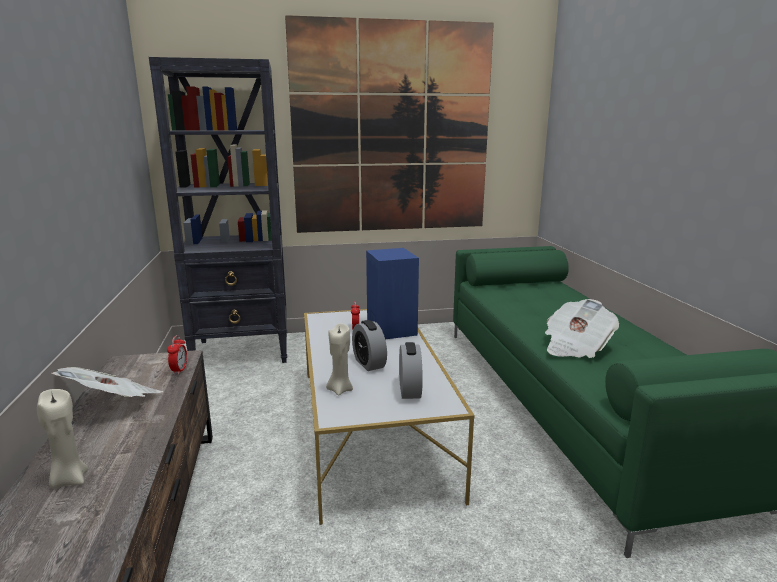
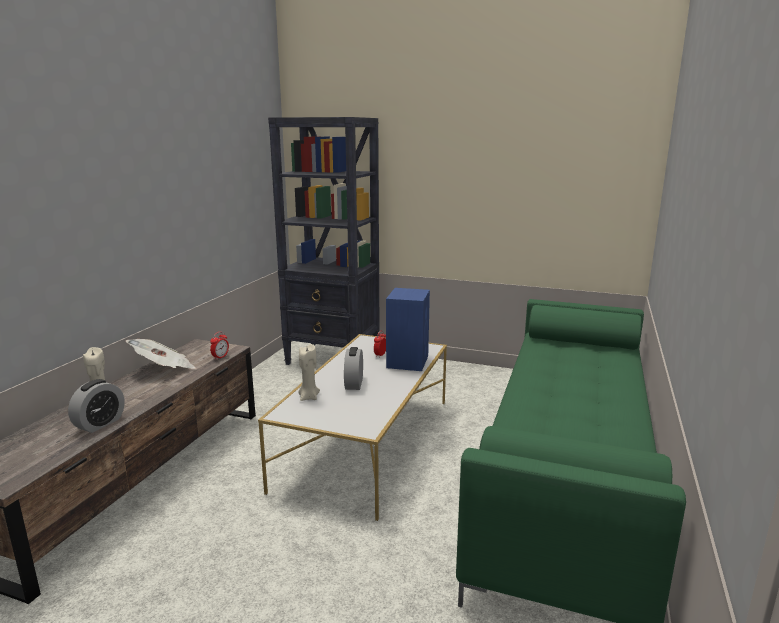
camera: 30 degrees right, 0 degrees up
picture [285,15,494,233] -> none
alarm clock [399,342,423,399] -> alarm clock moved to [68,379,125,433]
newspaper [545,299,619,358] -> none

